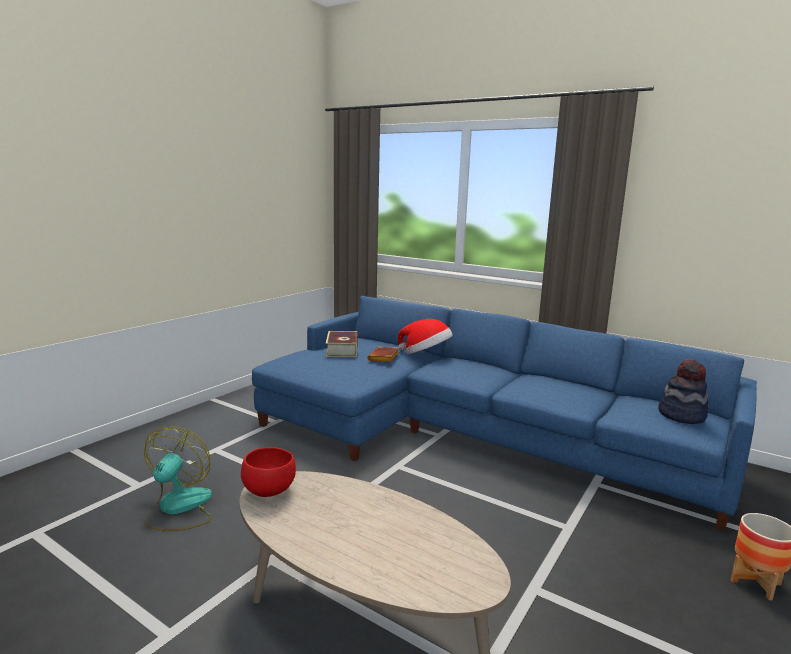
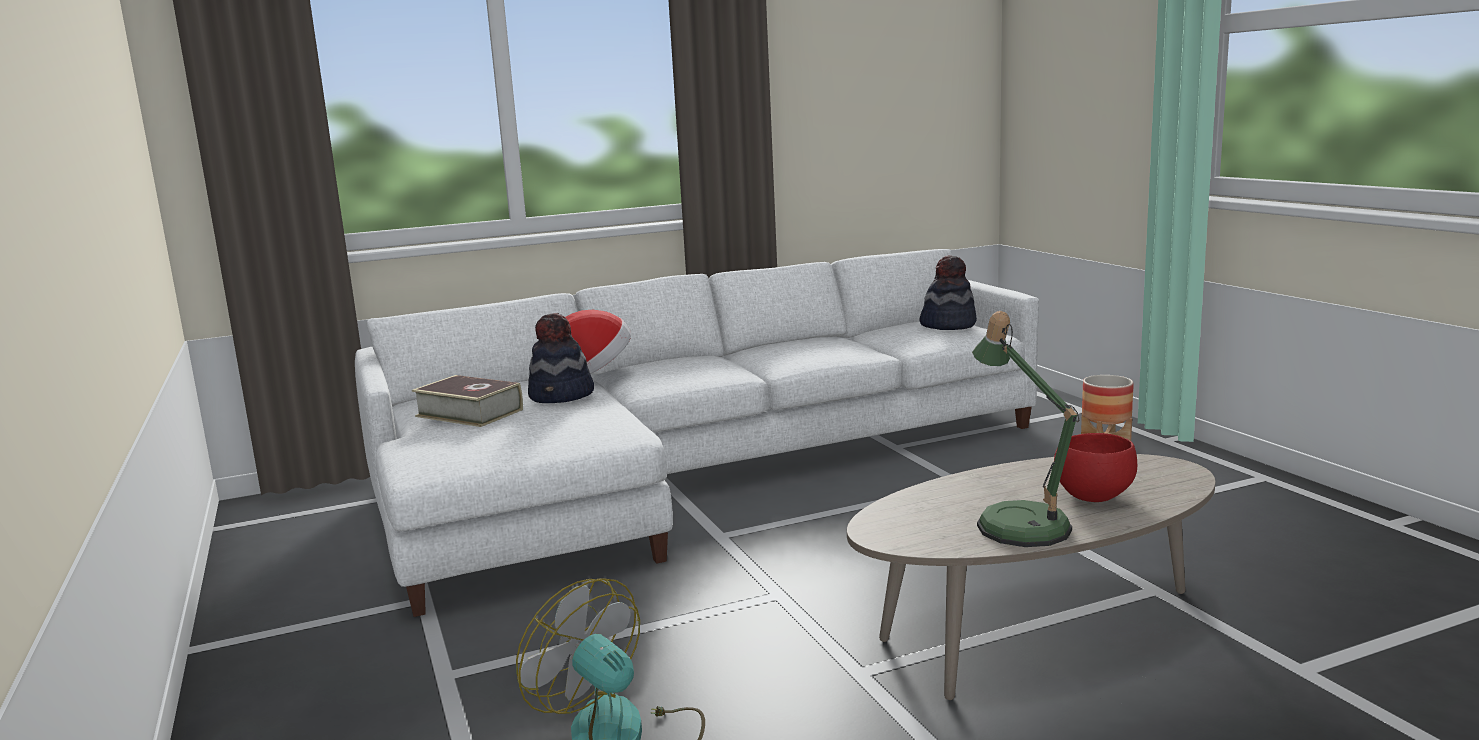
camera: 55 degrees left, 0 degrees up
red bowl [241,447,296,497] -> red bowl moved to [1054,433,1137,502]
blue sofa [252,296,757,531] -> white sofa [355,249,1039,617]
brown book [367,347,399,362] -> hat [528,313,594,403]
none -> table lamp [972,311,1079,547]

